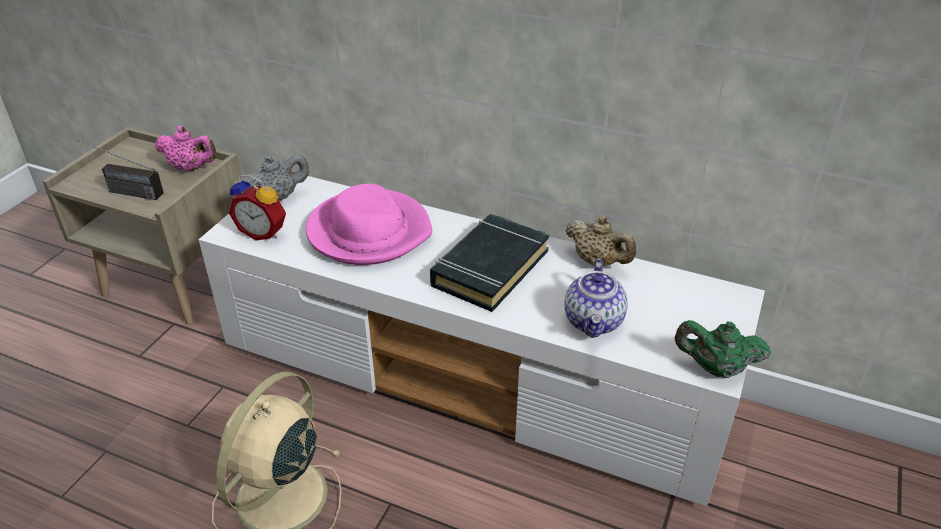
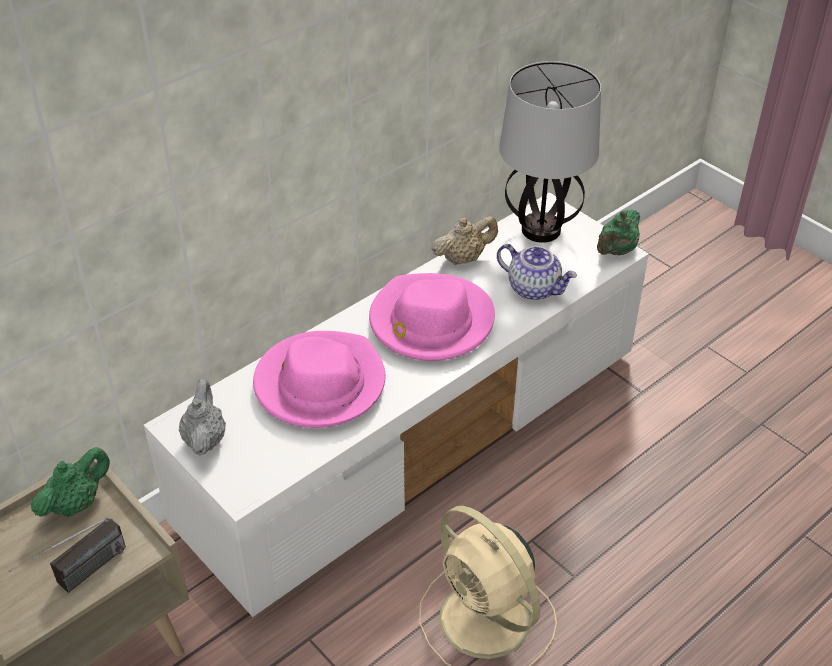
camera: 65 degrees left, 5 degrees up
pink teapot [155,125,217,171] -> green teapot [31,447,110,517]
alarm clock [229,175,286,240] -> none
black book [430,214,550,312] -> pink hat [369,273,495,361]
none -> table lamp [499,61,601,243]

